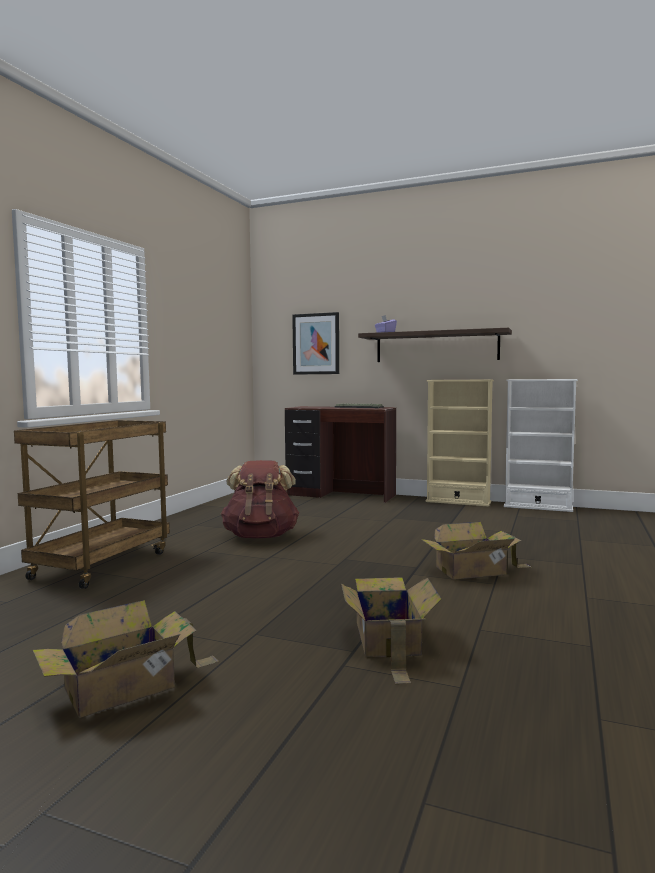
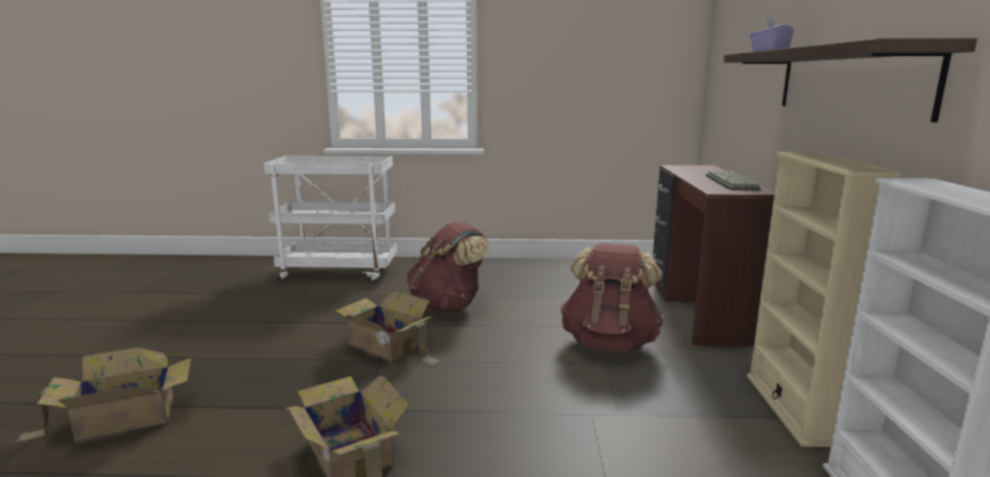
camera: 70 degrees right, 10 degrees up
brown cart [14,420,170,589] -> white cart [263,156,397,283]
cardboard box [32,600,219,718] -> cardboard box moved to [335,291,442,366]
picture [292,312,339,375] -> none
none -> brown backpack [560,243,664,352]

